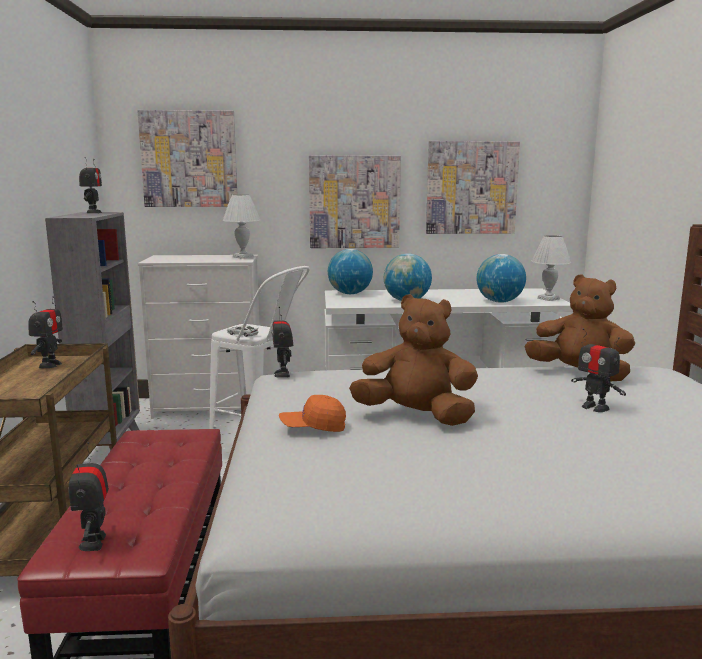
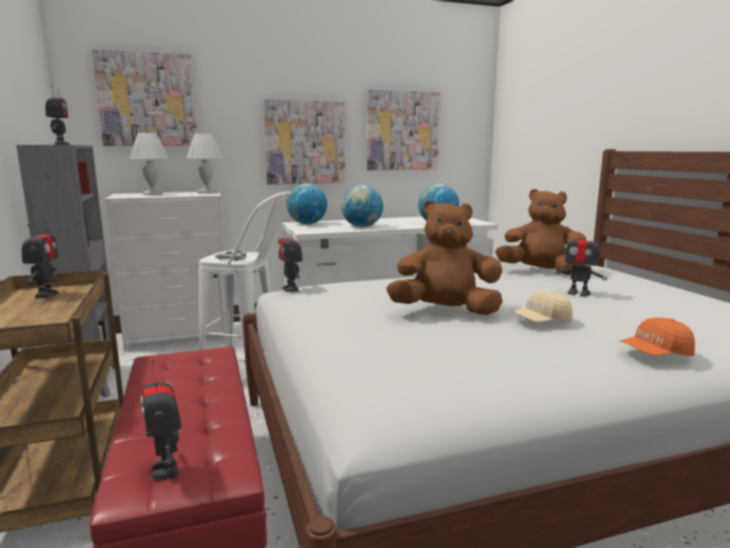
camera: 15 degrees left, 0 degrees up
orange cap [279,395,346,432] -> orange cap moved to [620,317,695,356]
white table lamp [531,235,571,301] -> white table lamp moved to [129,133,169,196]
none -> beige cap [512,291,573,322]

